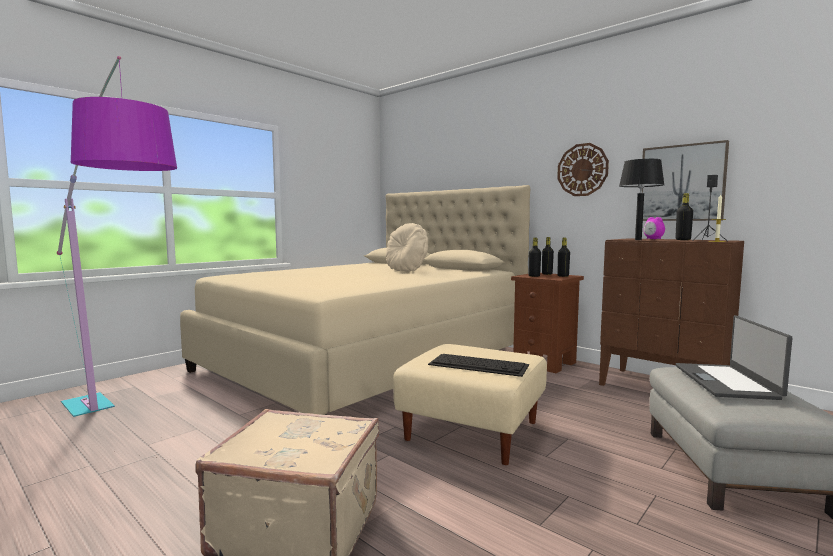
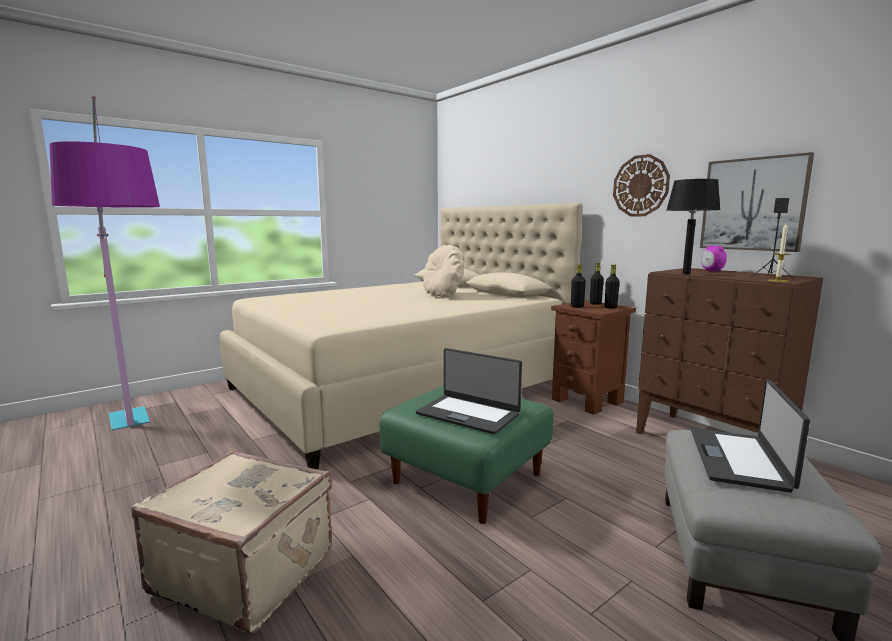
camera: 10 degrees right, 5 degrees up
beige ottoman [393,344,547,465] -> green ottoman [380,386,554,524]
keyboard [428,354,529,377] -> laptop [416,348,522,434]
black bottle [675,193,693,240] -> none

